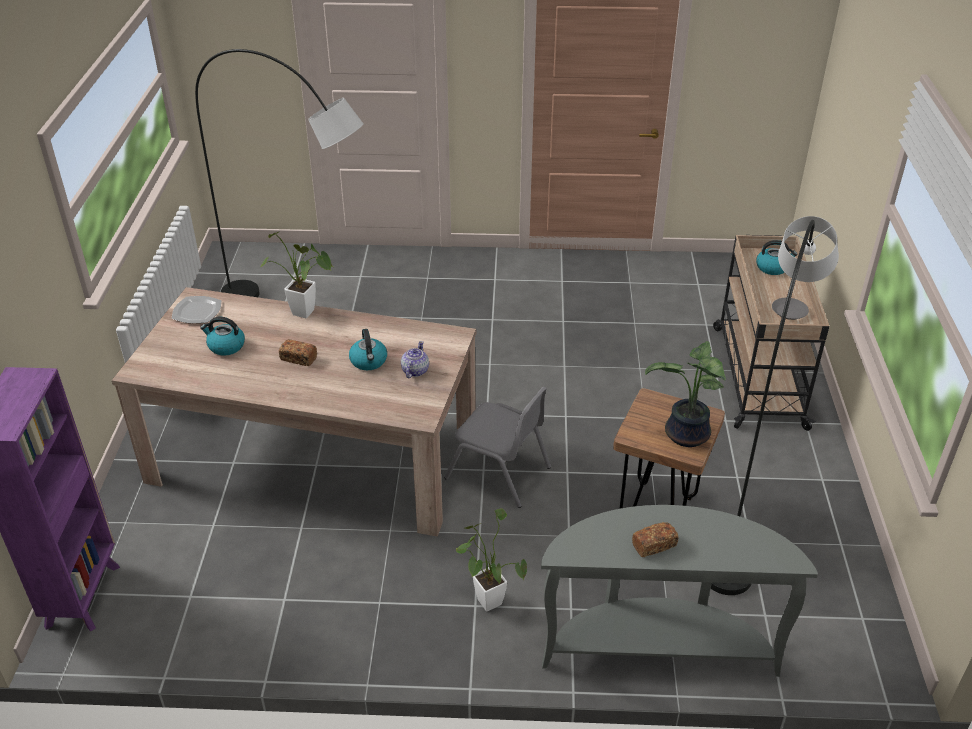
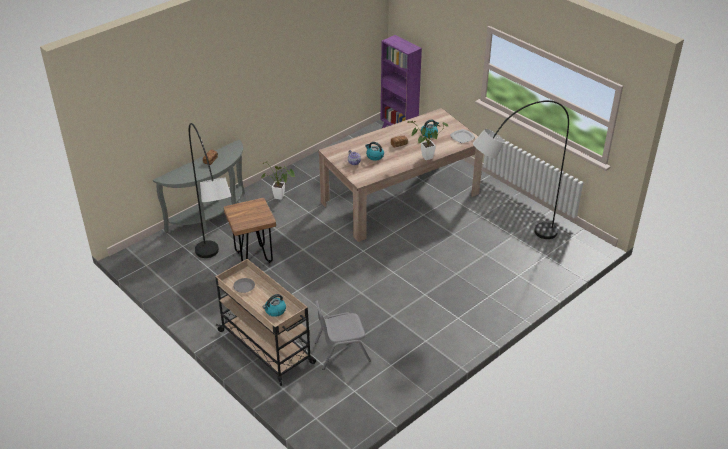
camera: 135 degrees right, 0 degrees up
grey chair [444,387,551,508] -> grey chair moved to [314,301,371,370]
potted plant [645,341,726,447] -> none

